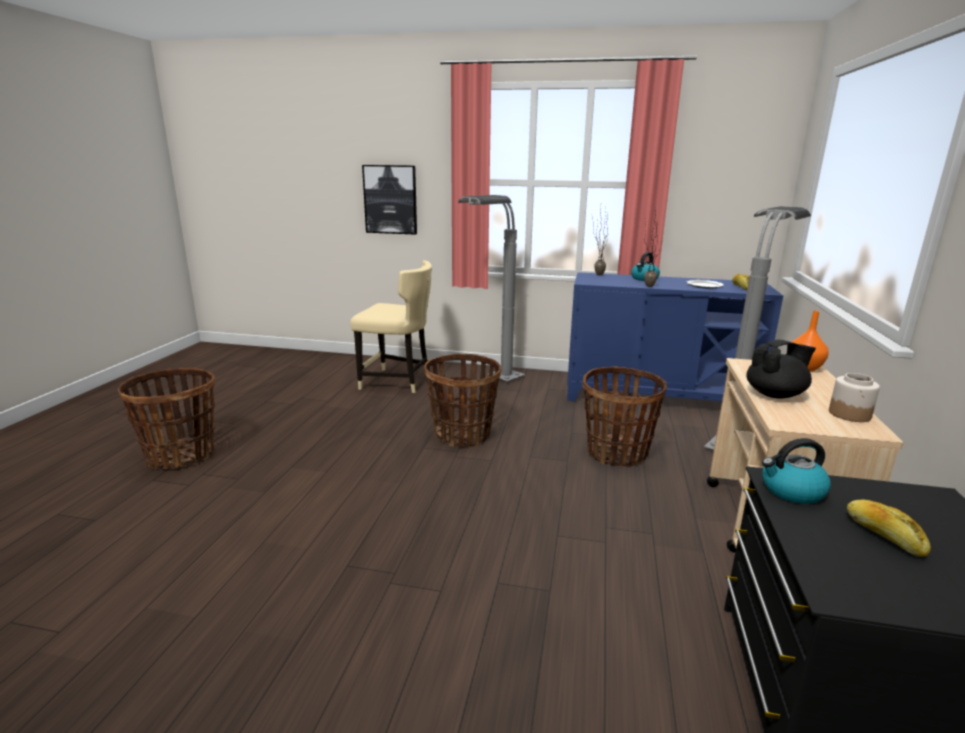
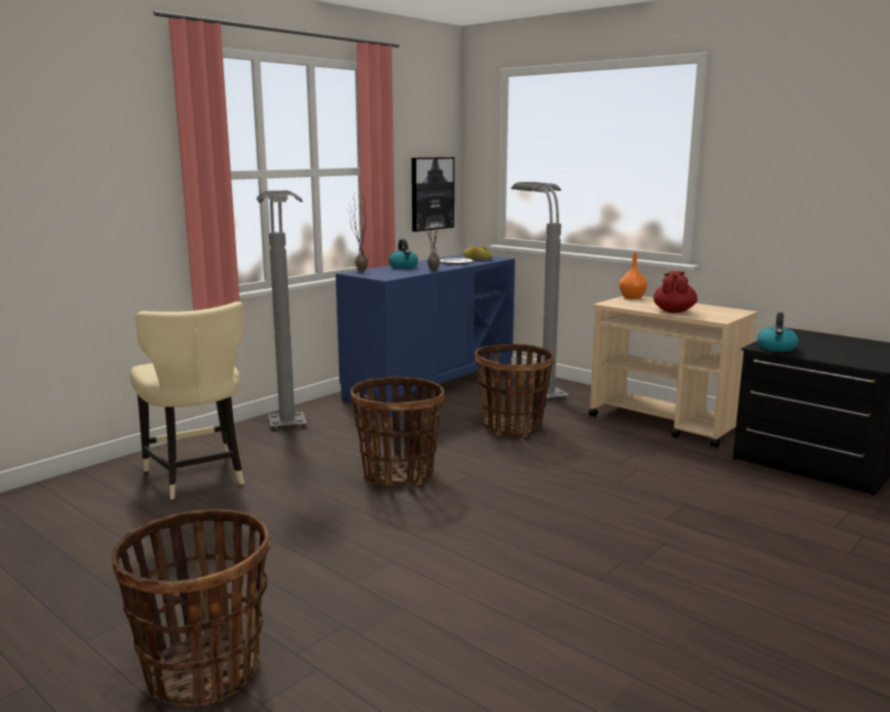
camera: 60 degrees left, 5 degrees down
beige chair [350,261,432,393] -> beige chair turned 105 degrees clockwise [130,301,244,499]
picture [362,165,417,235] -> picture moved to [412,157,454,232]
black teapot [746,340,816,399] -> red teapot [653,271,697,313]
jar [829,373,880,422] -> none
bread [847,499,931,557] -> none

